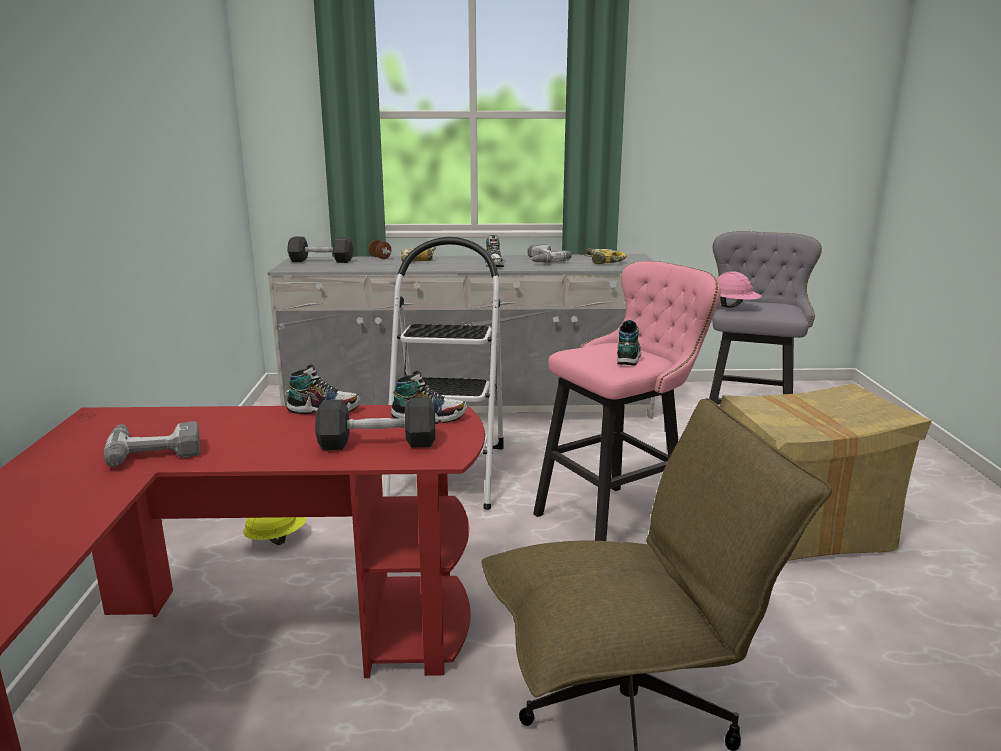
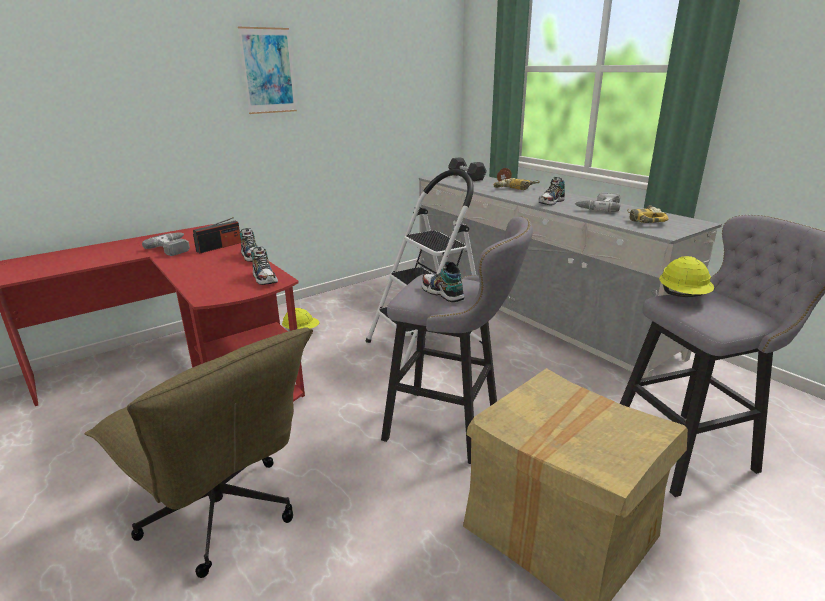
camera: 55 degrees right, 5 degrees up
black dumbbell [315,397,435,450] -> none
pink stool [533,261,721,541] -> grey stool [381,216,533,464]
shoe [617,320,641,365] -> shoe turned 105 degrees counterclockwise [422,262,464,302]
pink hard hat [717,271,762,308] -> yellow hard hat [659,256,714,297]
none -> radio [193,217,241,253]
none -> picture [238,27,297,114]

